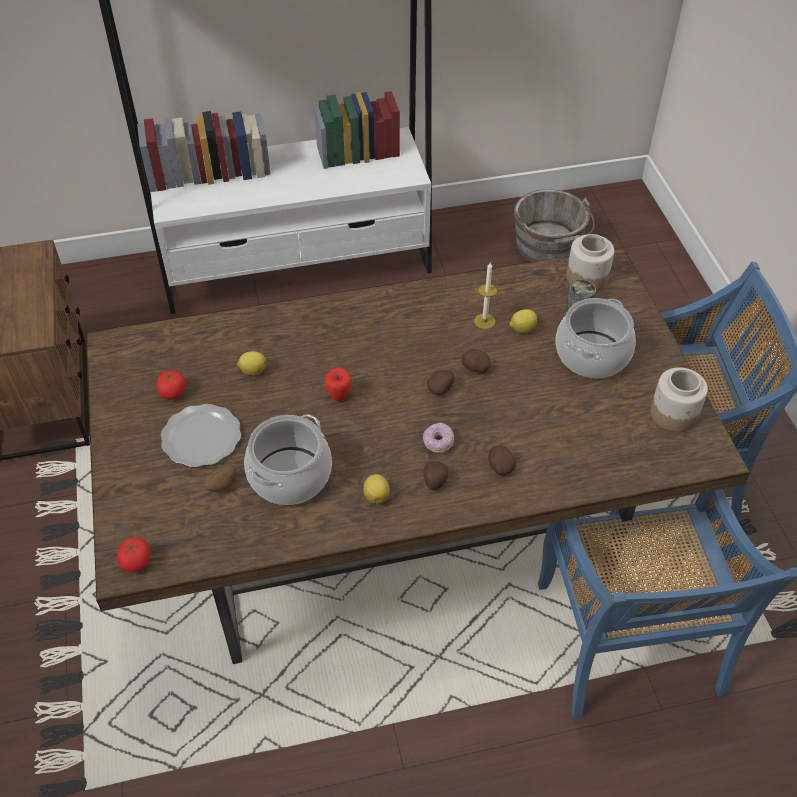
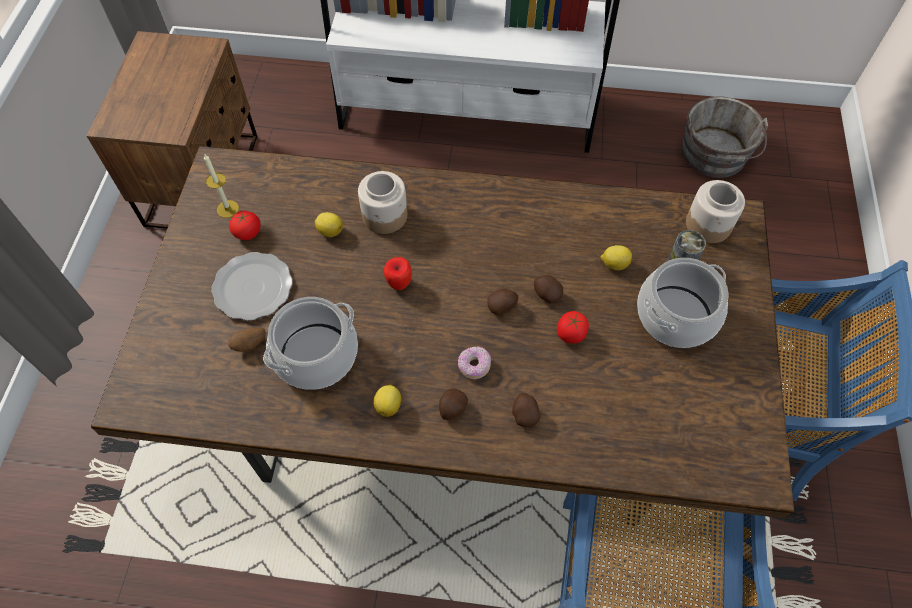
camera: 20 degrees right, 10 degrees up
tomato [117,538,151,572] -> tomato moved to [557,311,589,344]
candle [474,262,497,329] -> candle moved to [204,154,239,218]
jar [650,367,708,432] -> jar moved to [358,171,407,234]

